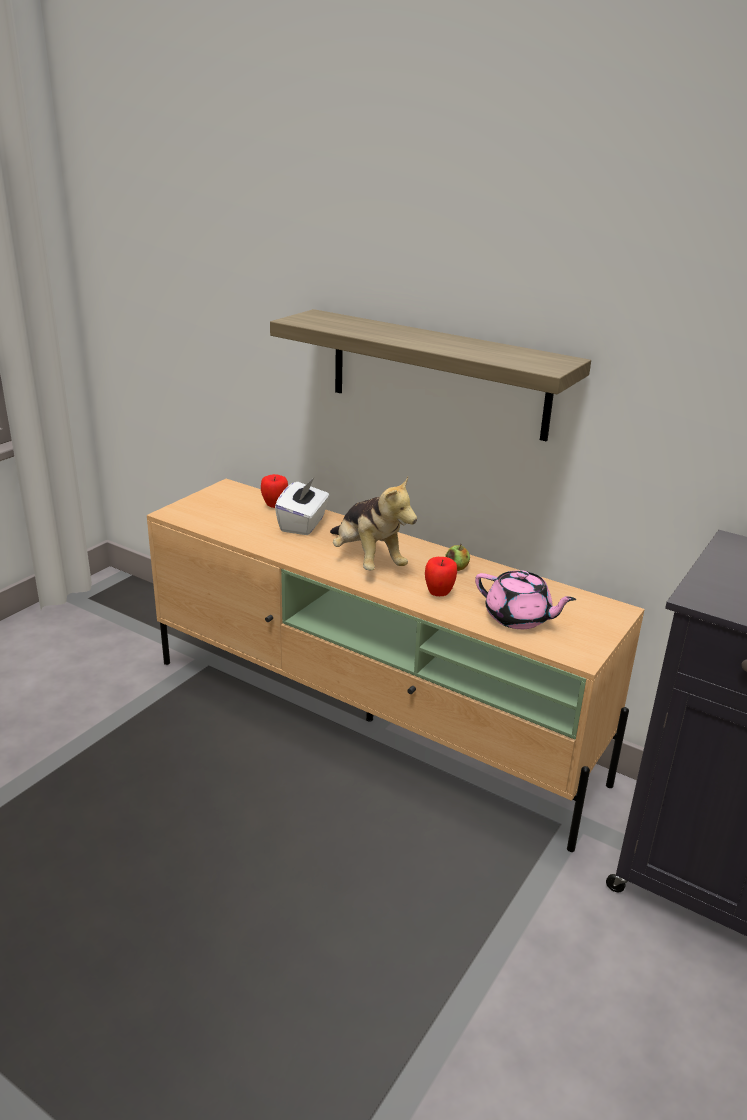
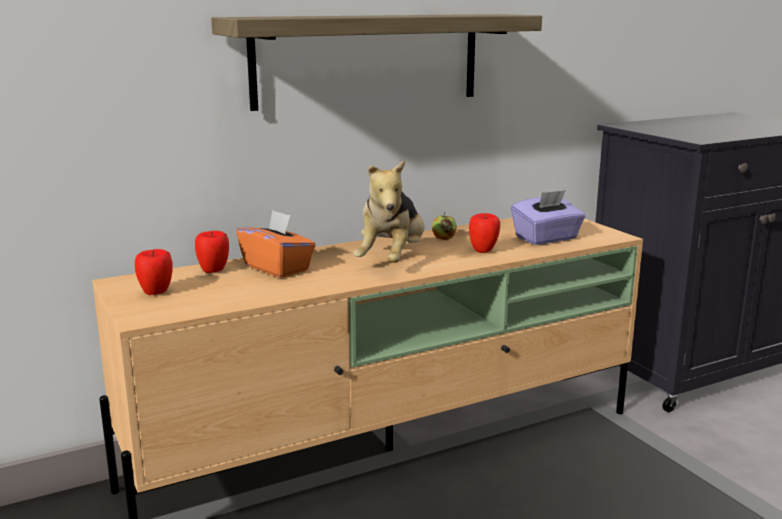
camera: 60 degrees left, 10 degrees down
white tissue box [275,478,329,535] -> orange tissue box [236,210,316,278]
plush toy [330,477,417,570] -> plush toy turned 105 degrees clockwise [353,160,424,263]
pink teapot [475,570,576,629] -> purple tissue box [511,190,585,245]
none -> apple [135,249,173,295]

